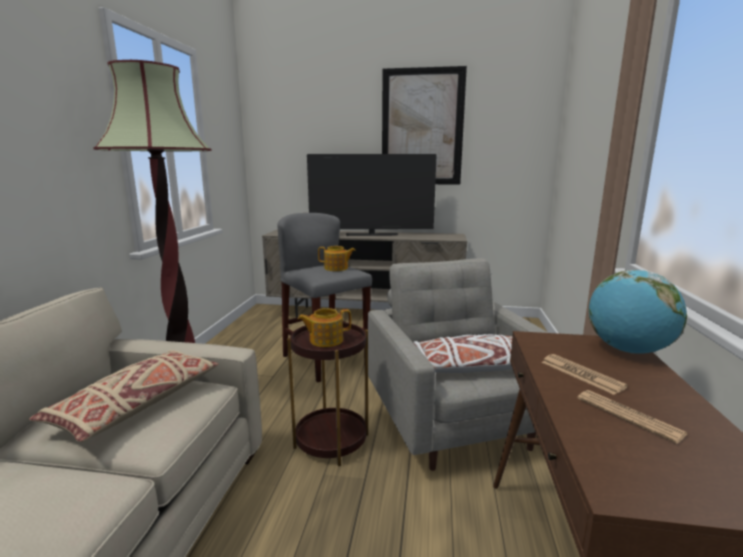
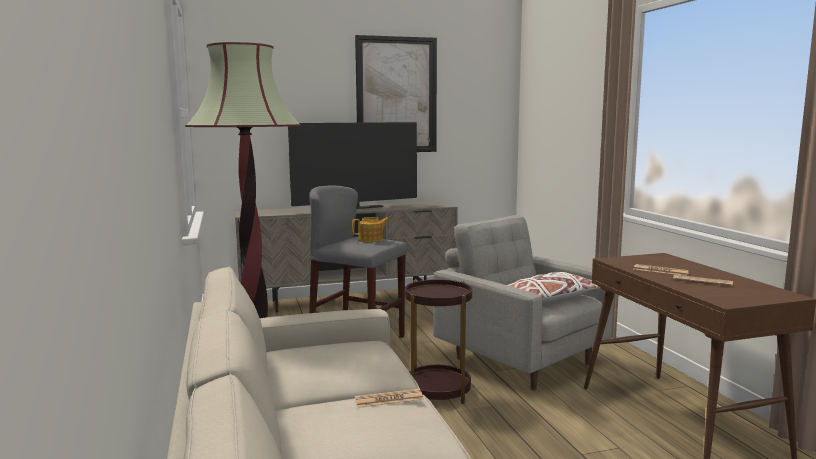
camera: 25 degrees left, 5 degrees down
beige pillow [29,350,219,442] -> none
teapot [298,308,351,347] -> none
globe [589,270,687,354] -> none
none -> newspaper [354,389,424,408]

